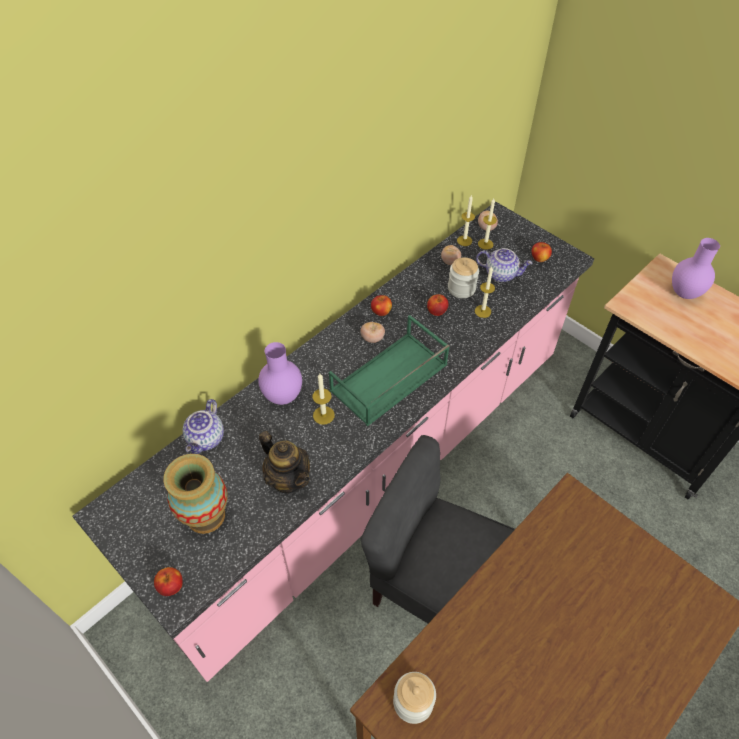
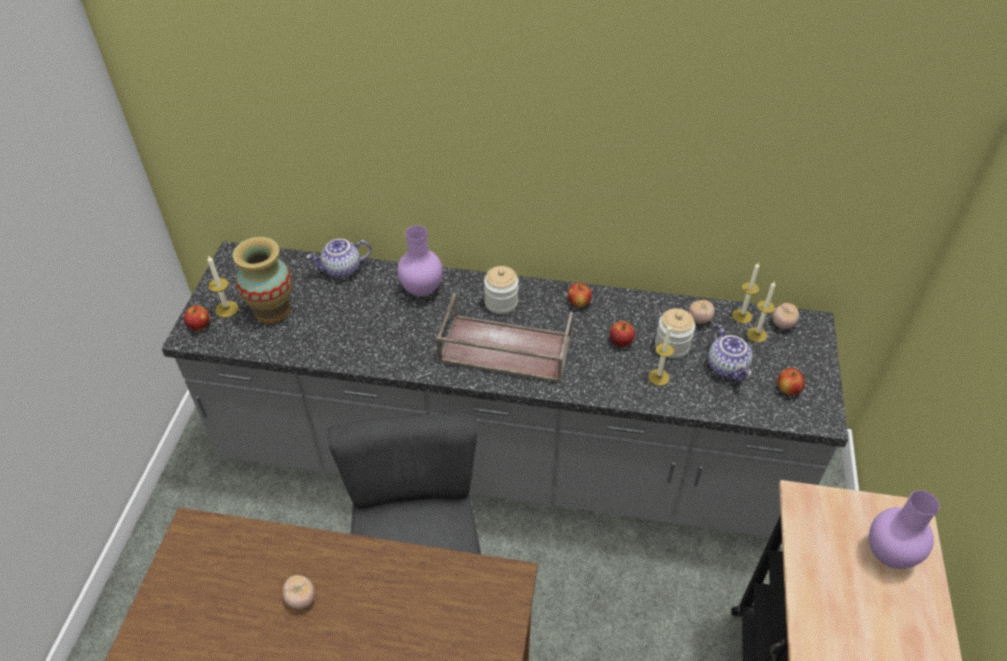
camera: 55 degrees right, 5 degrees down
pink counter [72,202,594,682] -> grey counter [161,241,848,537]
teapot [259,431,310,493] -> none
candle [312,374,335,424] -> candle moved to [207,255,238,317]
green tray [329,315,450,426] -> brown tray [436,293,573,383]
tomato [360,322,385,343] -> tomato moved to [282,575,315,609]
jar [393,672,436,724] -> jar moved to [484,266,519,314]

